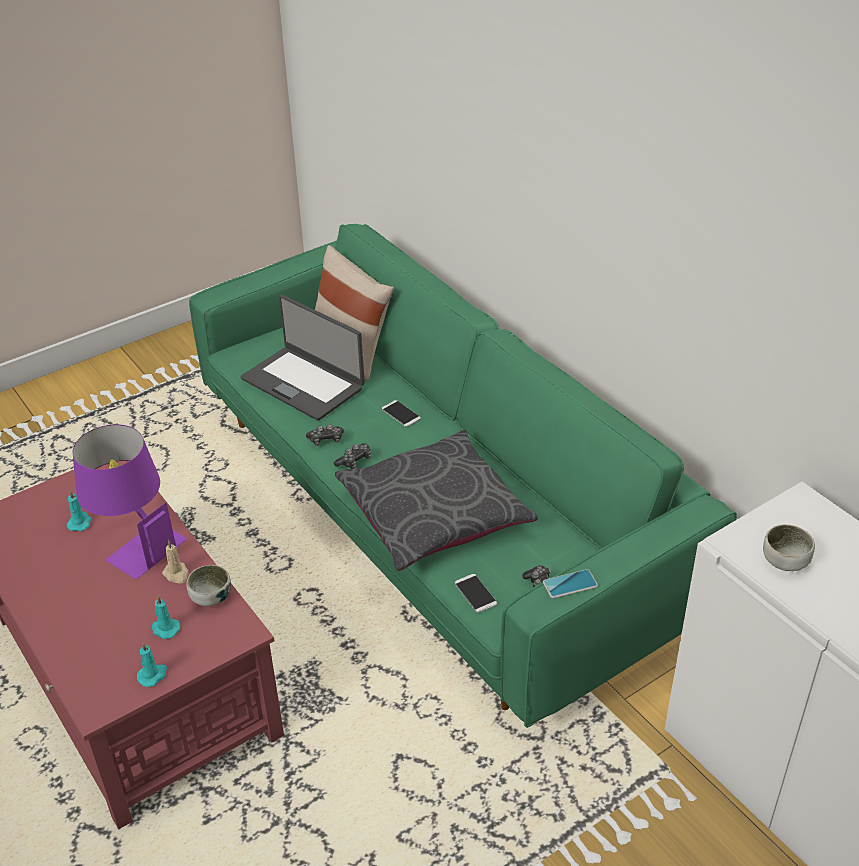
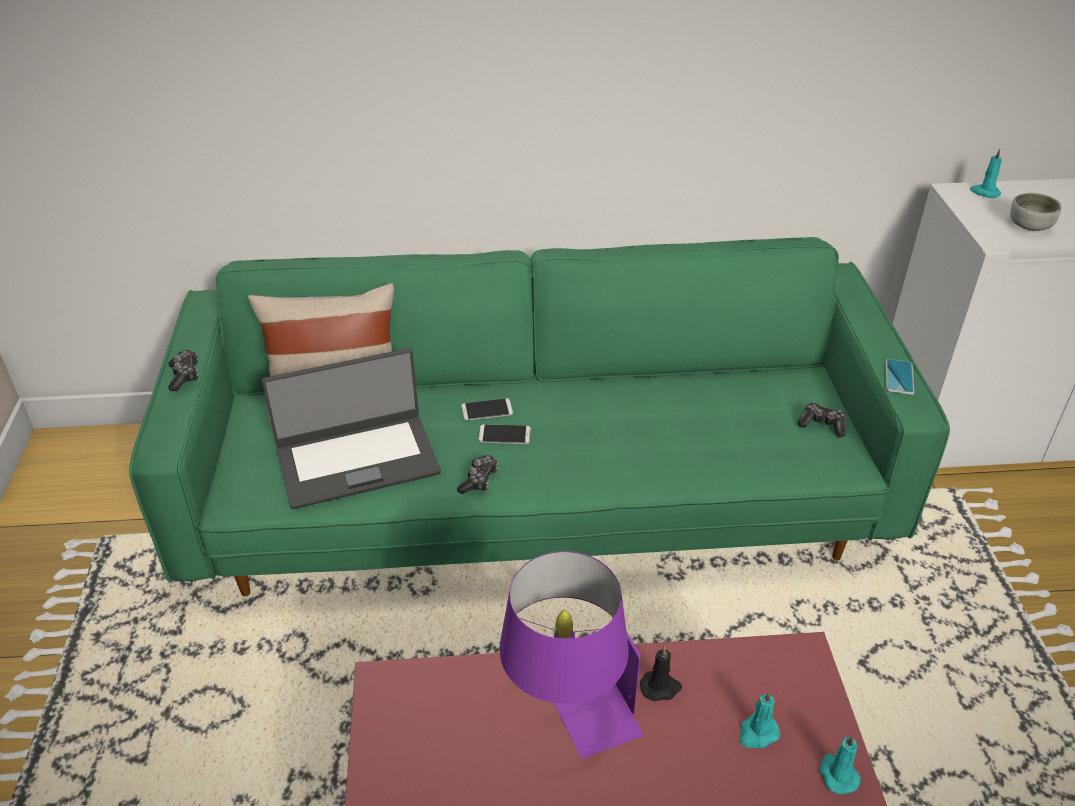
camera: 60 degrees left, 0 degrees up
turquoise candle [67,490,92,531] -> turquoise candle moved to [970,149,1002,198]
beige candle [162,540,189,584] -> black candle [640,646,682,702]
bowl [186,565,231,606] -> none
game controller [334,443,371,469] -> game controller moved to [168,350,199,391]
grey pillow [335,430,538,571] -> none
phone [455,574,497,613] -> phone moved to [478,424,531,444]

